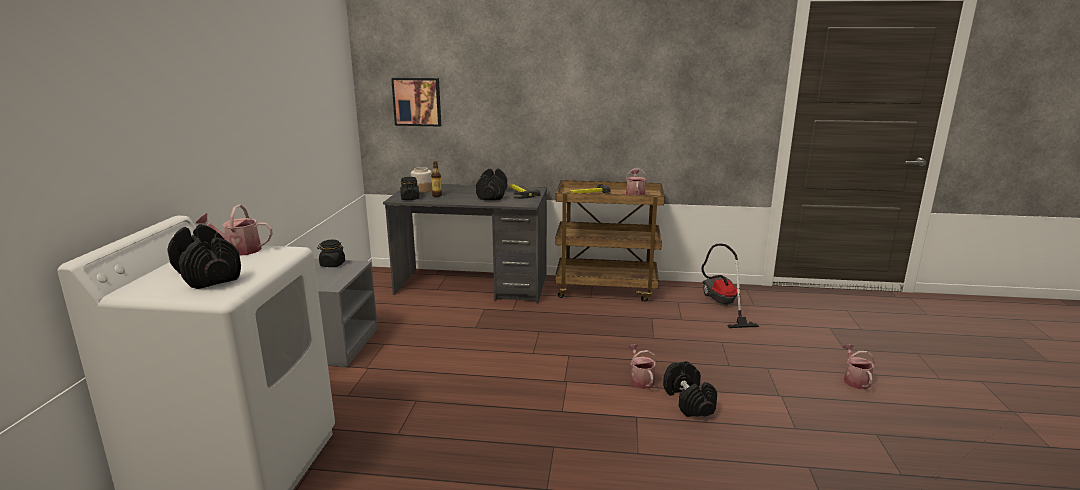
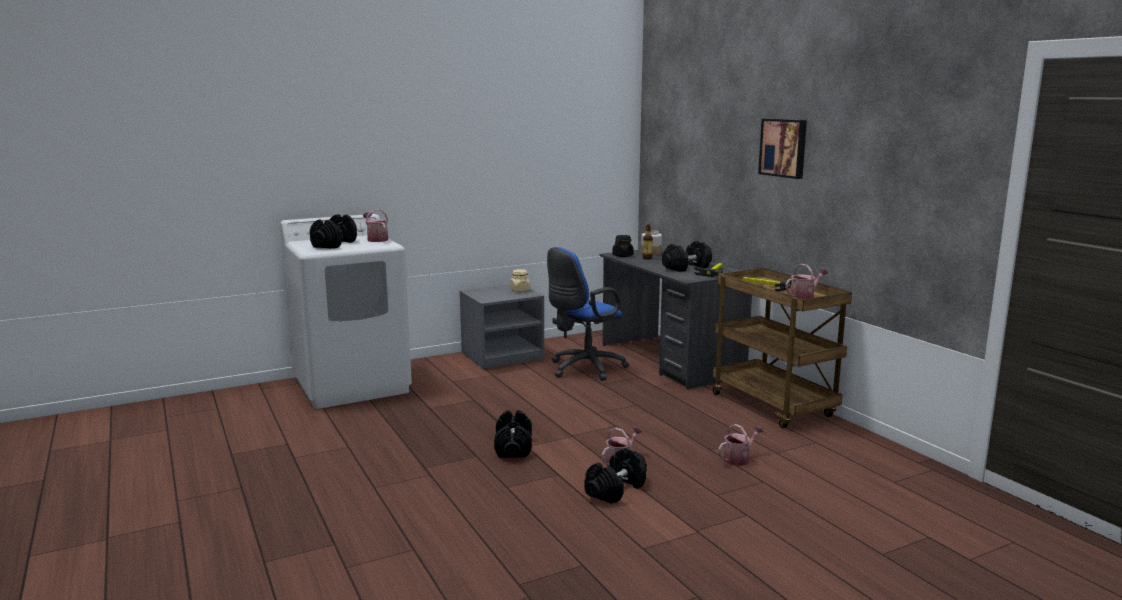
camera: 55 degrees right, 5 degrees down
black jar [317,240,345,267] -> beige jar [510,269,530,292]
picture [391,78,441,126] -> picture moved to [758,119,807,179]
vacuum cleaner [701,244,759,328] -> none
watering can [843,344,875,389] -> watering can moved to [718,424,764,466]
none -> black dumbbell [494,410,532,458]
none -> blue office chair [547,247,629,381]

